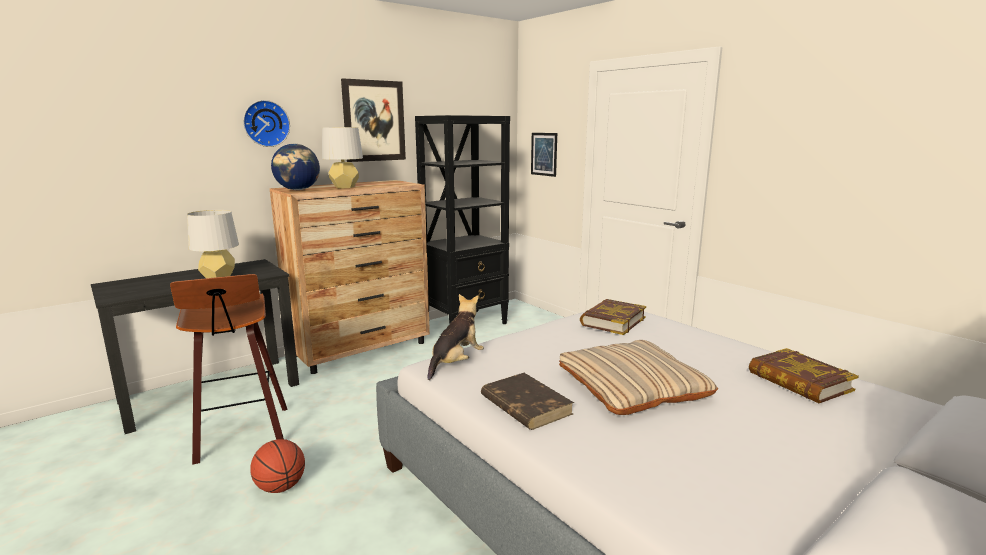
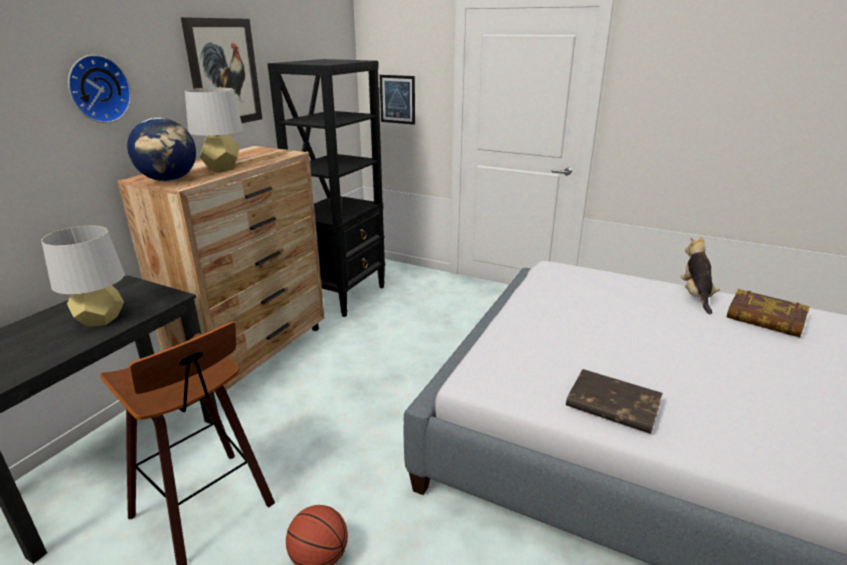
camera: 25 degrees left, 10 degrees up
plush toy [427,294,484,380] -> plush toy moved to [681,236,720,314]
beige pillow [559,340,718,415] -> none
book [580,299,646,335] -> none

